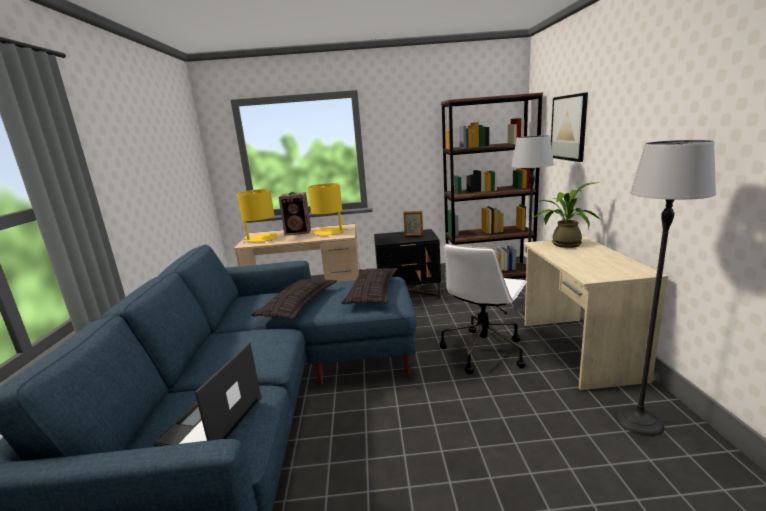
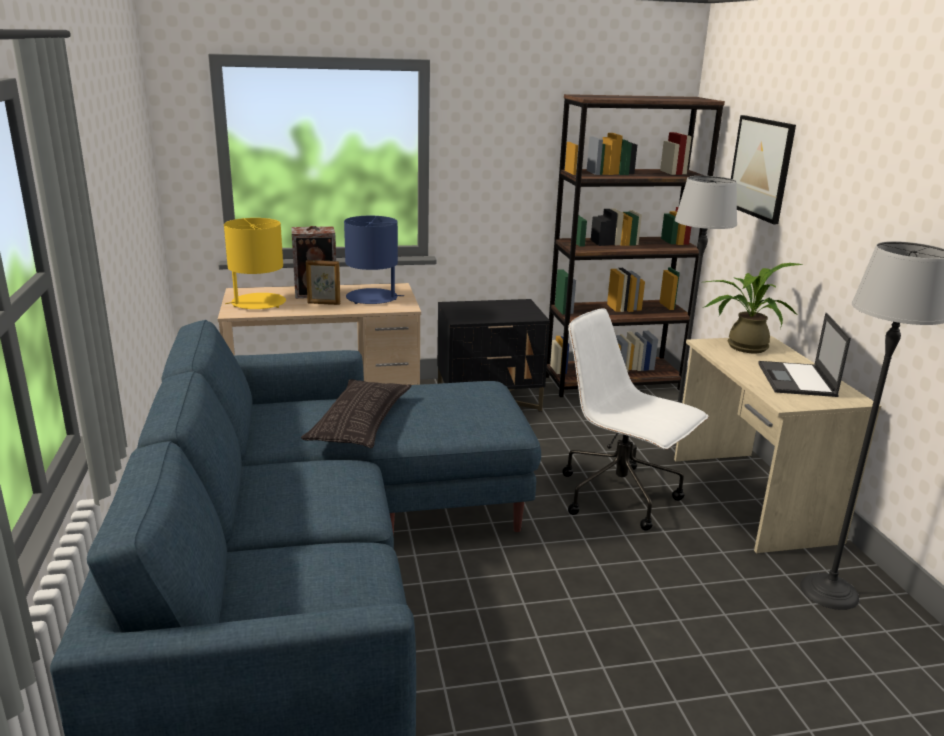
camera: 10 degrees left, 5 degrees up
laptop [153,342,262,447] -> laptop moved to [758,313,851,397]
yellow table lamp [308,183,348,236] -> blue table lamp [344,216,404,304]
pillow [341,268,397,304] -> none
picture frame [403,211,423,237] -> picture frame moved to [306,260,340,305]
white office chair [440,244,527,374] -> white office chair turned 105 degrees clockwise [562,308,709,530]

